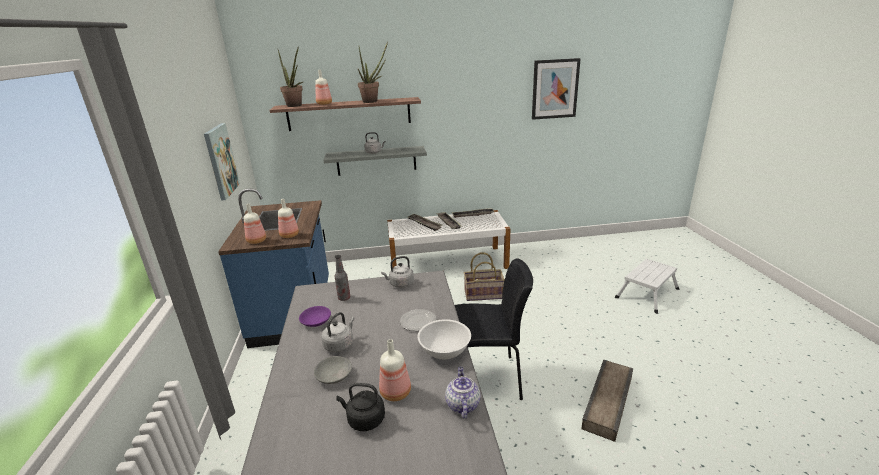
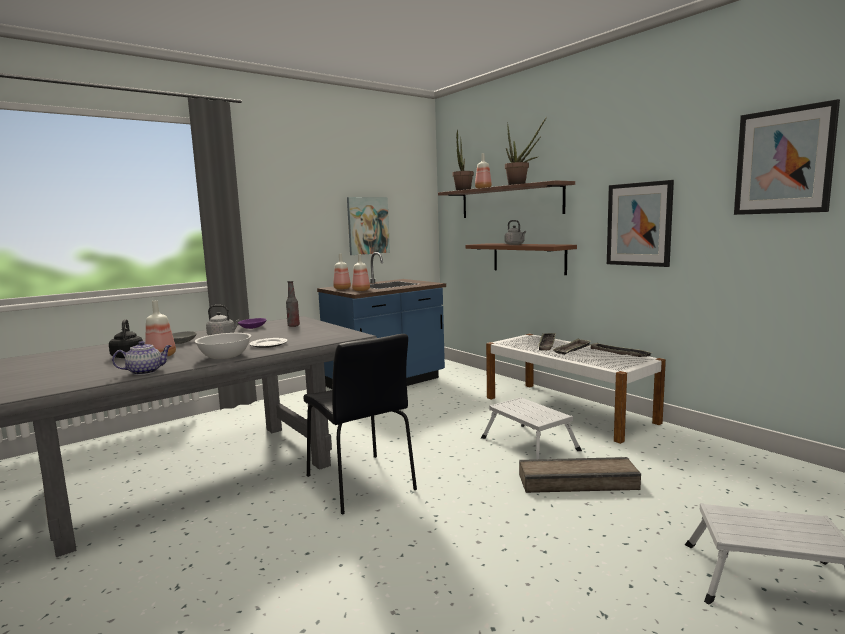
camera: 60 degrees right, 15 degrees down
grey shelf [323,146,427,176] -> brown shelf [466,243,577,275]
grey kettle [381,256,414,288] -> none
basket [464,252,505,301] -> white step ladder [481,397,582,459]
crate [581,360,633,442] -> crate moved to [519,457,641,493]
none -> picture [607,180,674,267]

